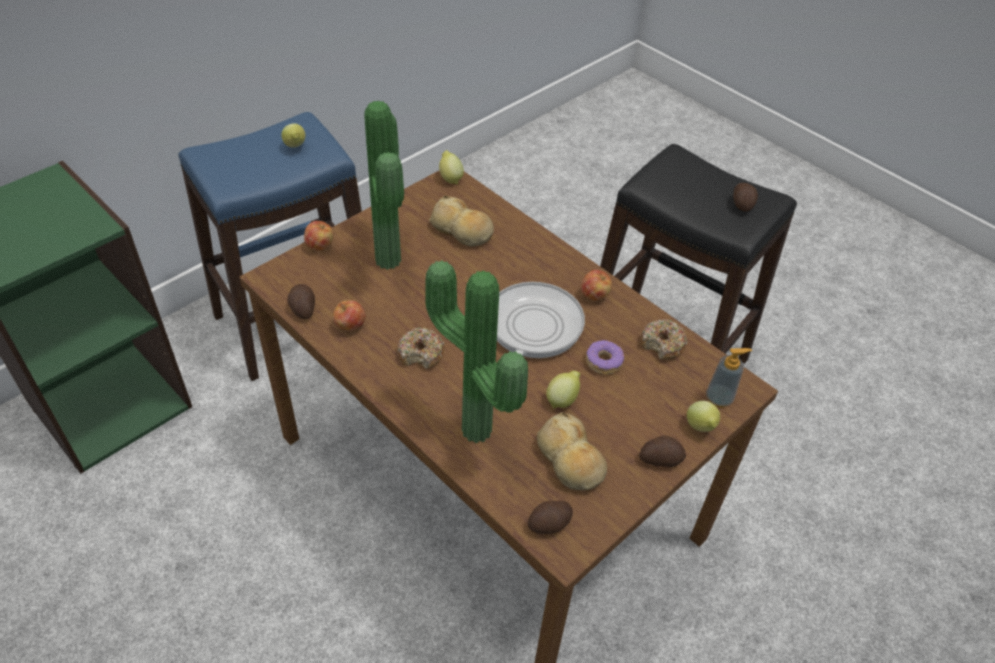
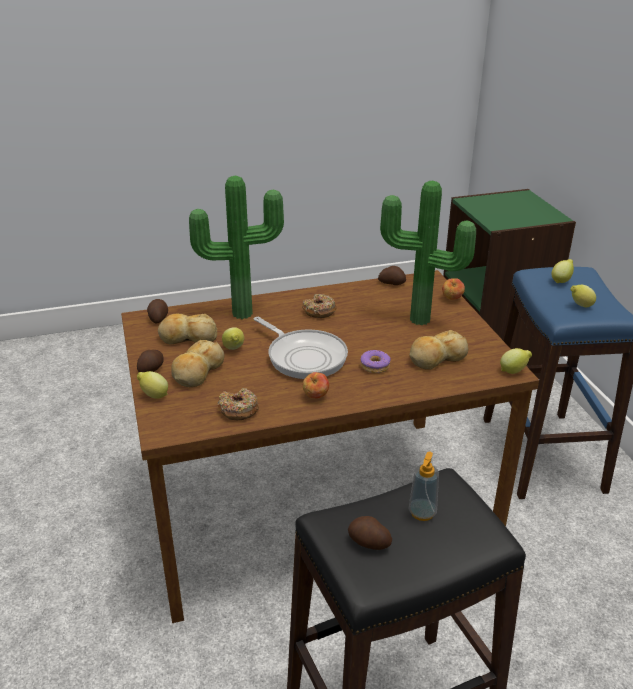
camera: 120 degrees right, 15 degrees down
apple [333,300,366,331] -> none
donut [586,340,624,374] -> donut moved to [361,350,391,373]
soap dispenser [706,348,752,408] -> soap dispenser moved to [409,452,439,521]
none -> bread [172,340,224,387]
none -> lemon [552,259,574,283]

